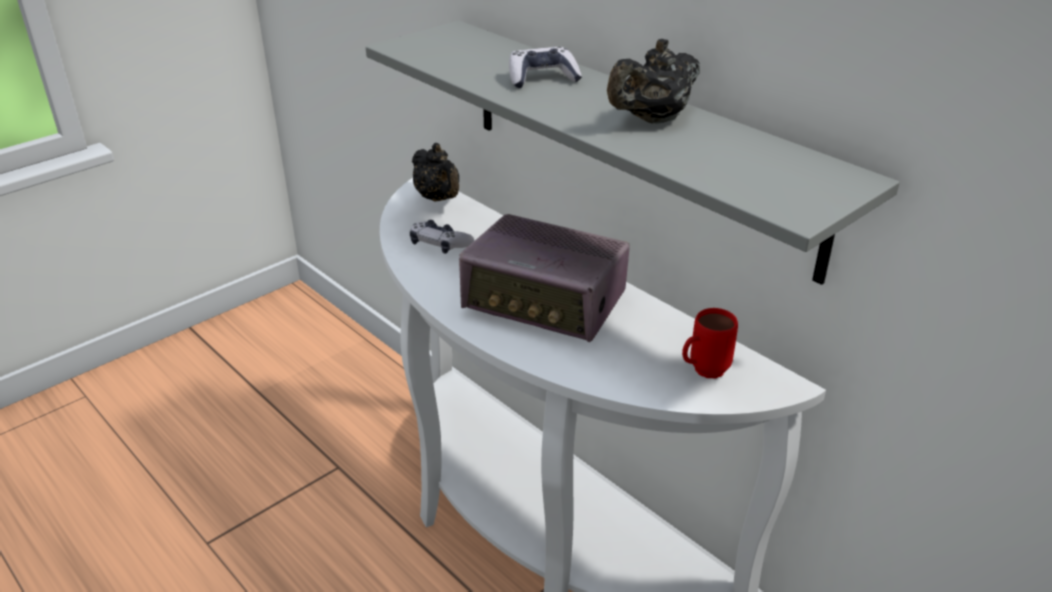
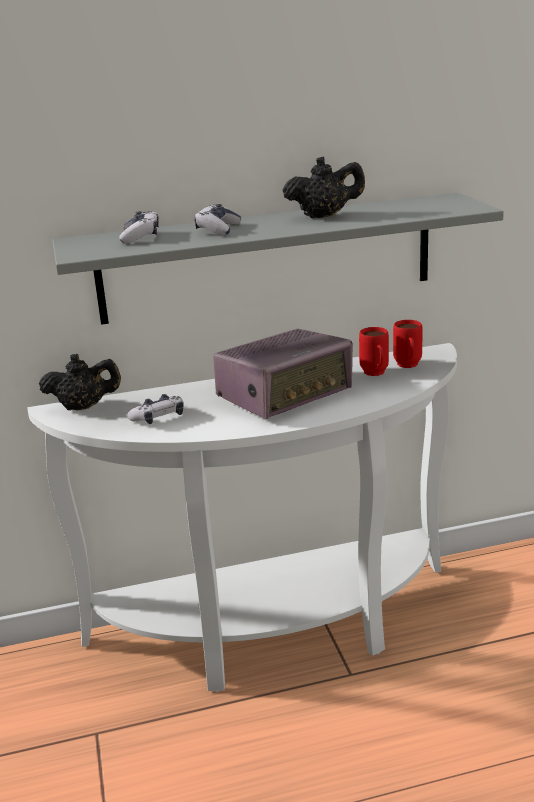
camera: 60 degrees left, 10 degrees down
black teapot [607,39,700,124] -> black teapot turned 90 degrees counterclockwise [283,157,365,218]
none -> game controller [119,211,159,244]
none -> red mug [359,327,389,376]

